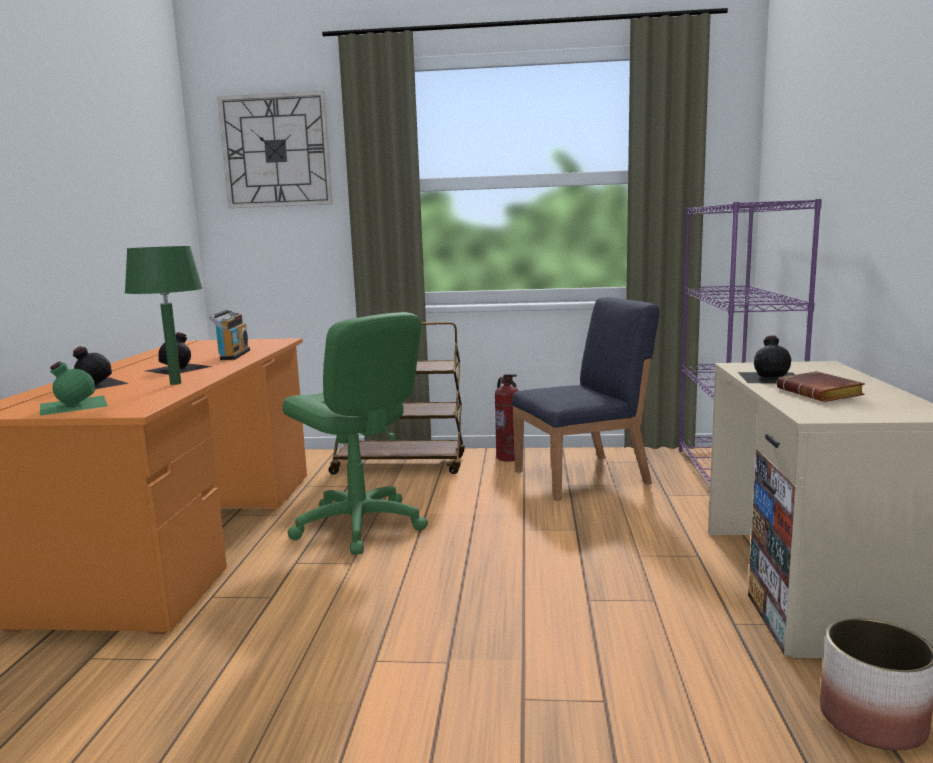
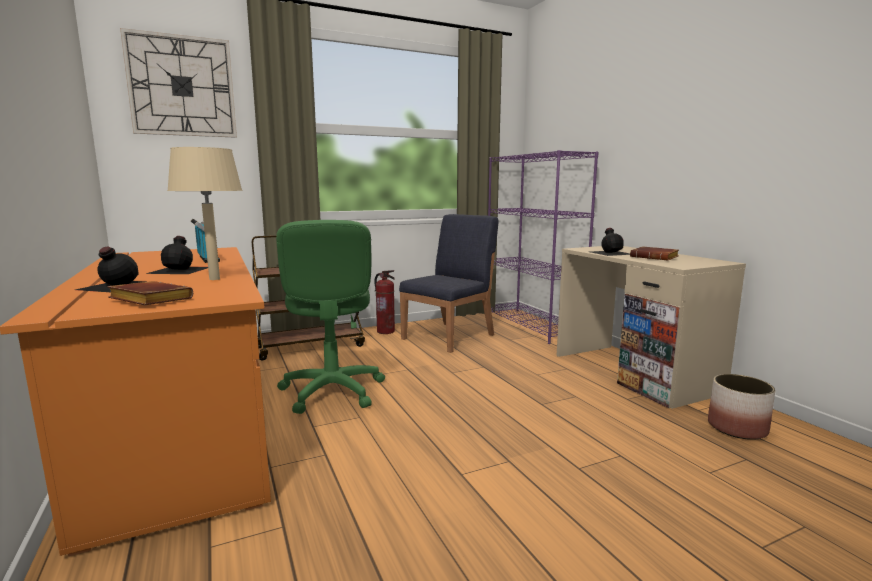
camera: 30 degrees left, 0 degrees up
green bottle [40,361,108,416] -> brown book [107,281,193,305]
green table lamp [125,246,203,385] -> beige table lamp [167,147,243,280]
green office chair [282,312,428,555] -> green office chair turned 60 degrees clockwise [276,220,385,414]

